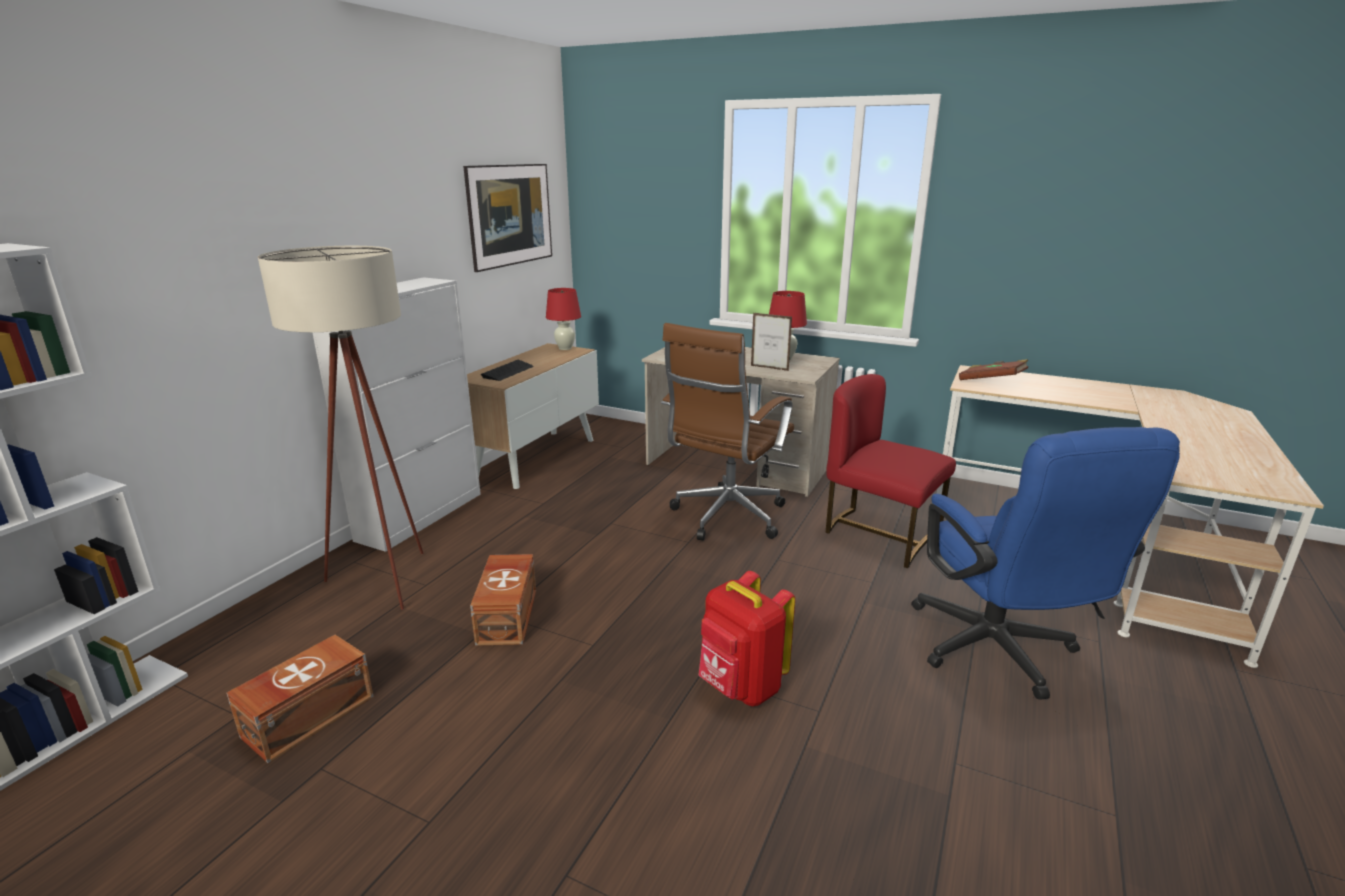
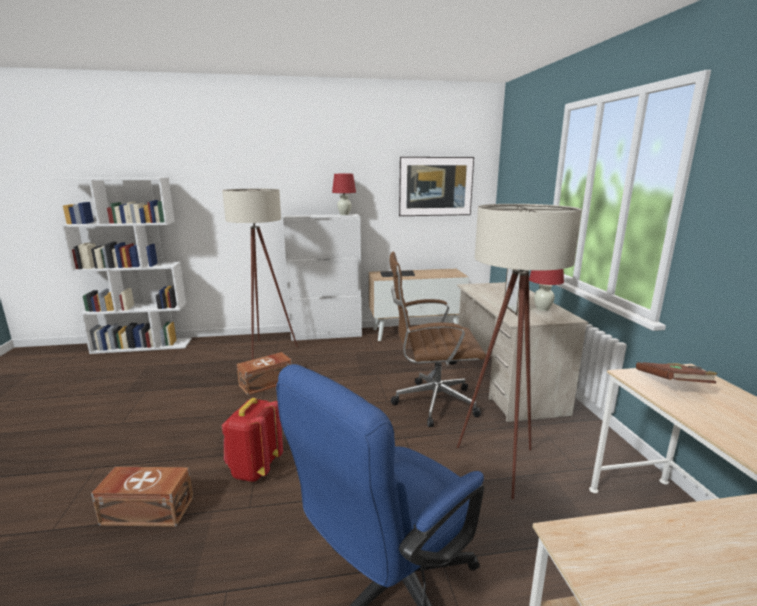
camera: 55 degrees right, 5 degrees down
brown storage box [226,635,374,763] -> brown storage box moved to [91,467,193,527]
red table lamp [546,288,581,350] -> red table lamp moved to [332,174,356,215]
red chair [826,374,956,568] -> beige floor lamp [457,204,582,499]

